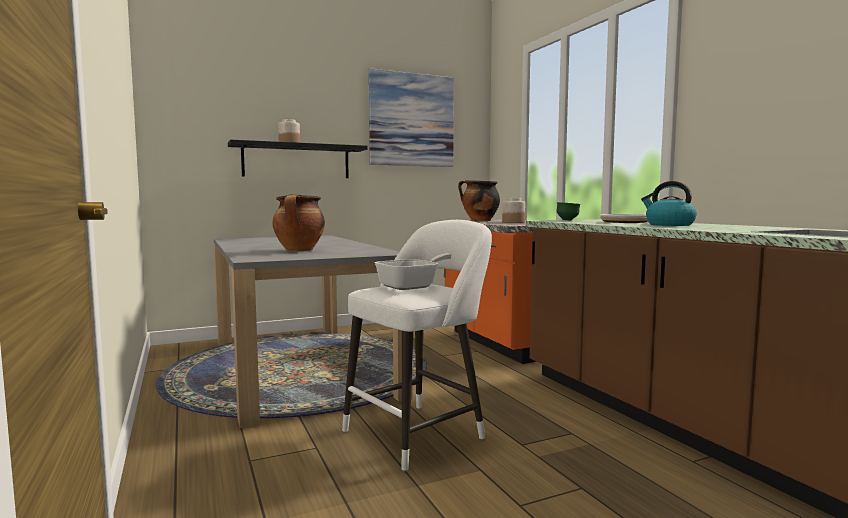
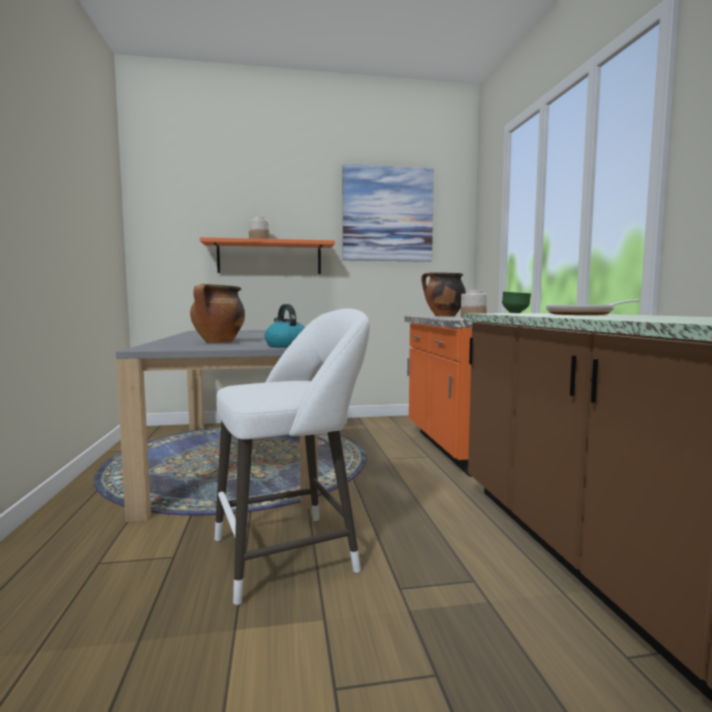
camera: 15 degrees right, 0 degrees up
black shelf [228,140,368,178] -> orange shelf [200,237,335,274]
frying pan [375,253,451,290] -> none
kettle [641,181,696,226] -> kettle moved to [265,304,305,348]

